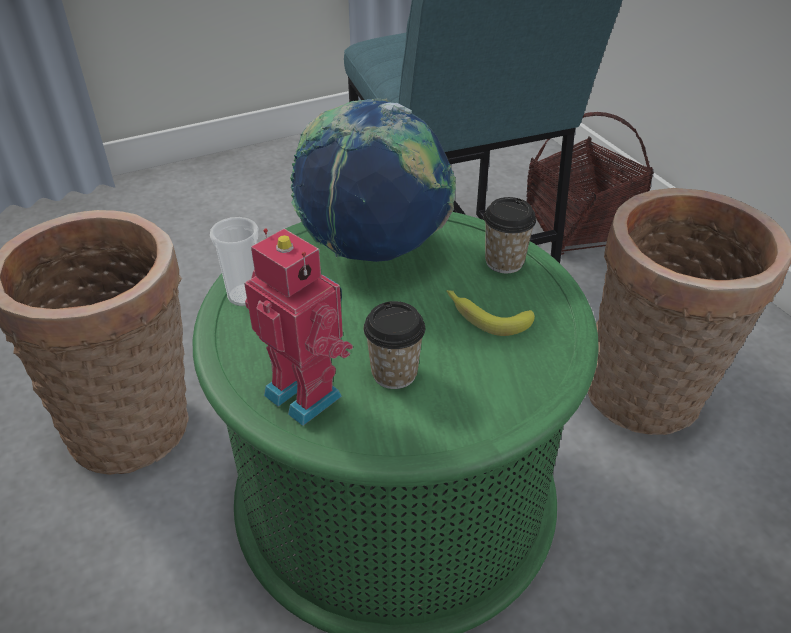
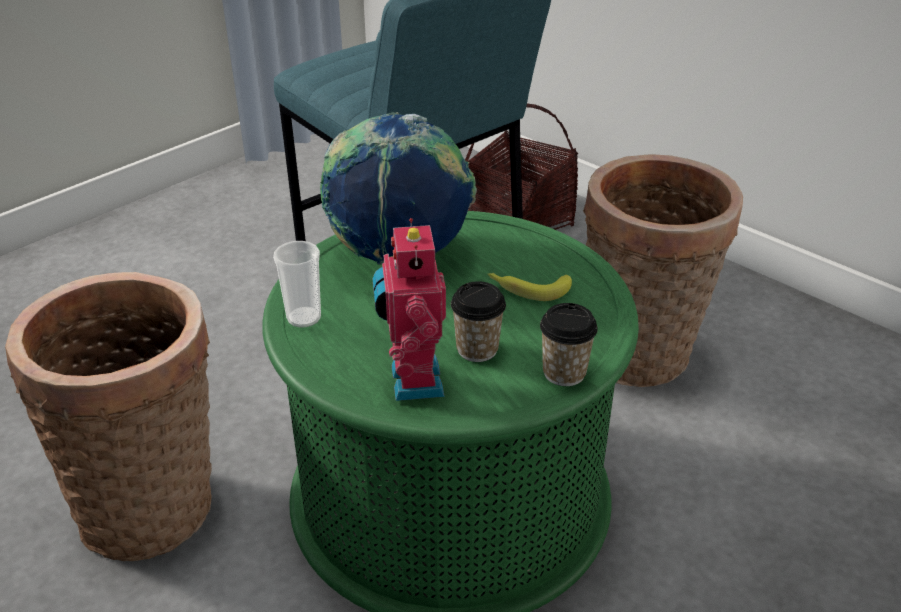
camera: 20 degrees left, 5 degrees down
toy robot [244,229,353,426] -> toy robot turned 120 degrees counterclockwise [373,218,446,401]
cup [484,197,536,273] -> cup moved to [540,303,598,386]

